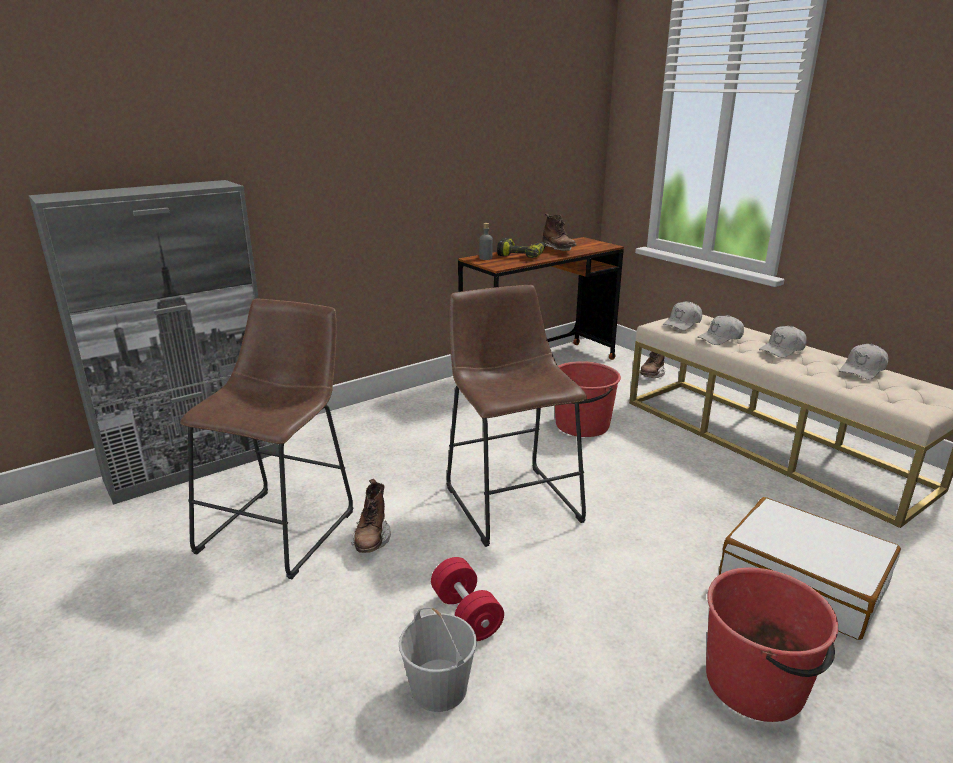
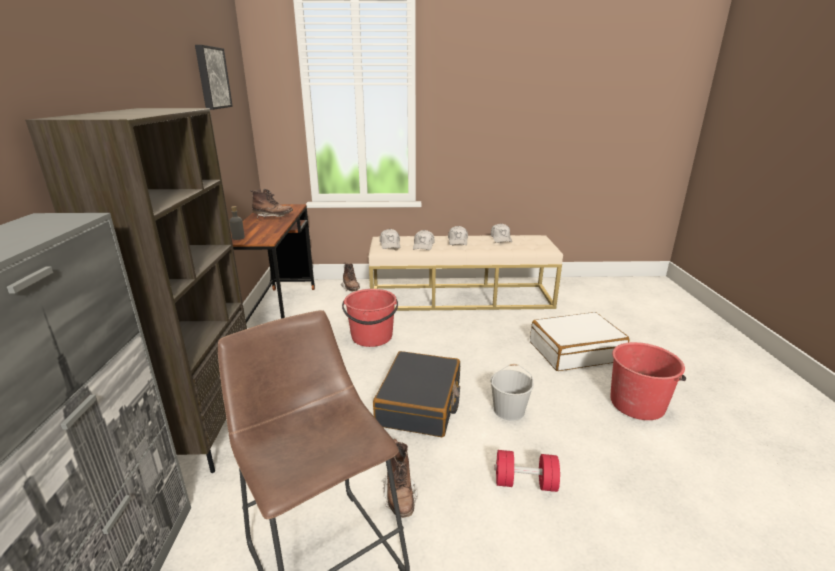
camera: 55 degrees left, 0 degrees up
brown boot [351,479,391,553] -> brown boot turned 45 degrees clockwise [382,439,418,518]
white bucket [399,608,477,712] -> white bucket moved to [490,364,534,421]
brown stool [447,285,587,547] -> black suitcase [373,351,460,437]
power drill [497,238,546,258] -> none
none -> brown bookcase [25,108,247,473]
none -> picture [195,45,233,110]

